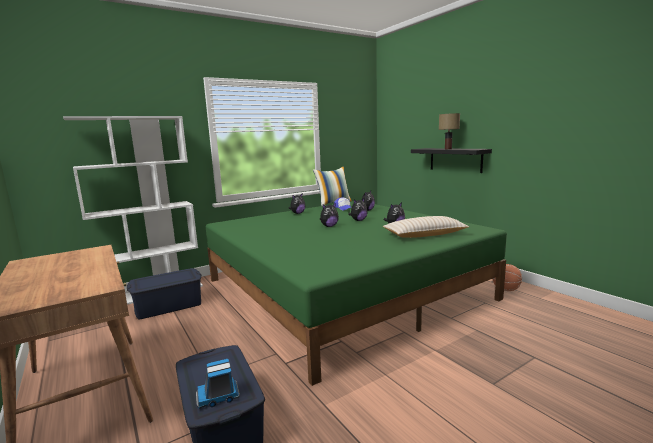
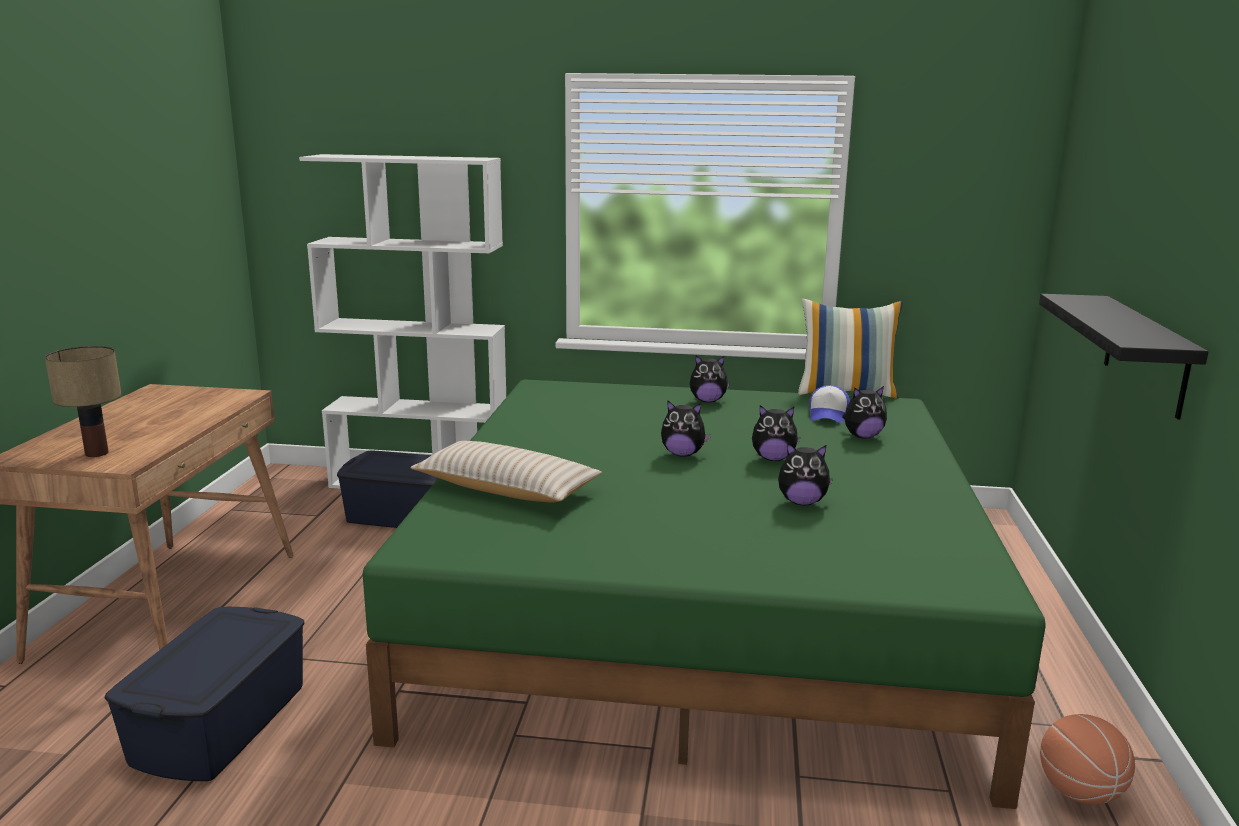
camera: 40 degrees right, 5 degrees up
toy truck [196,359,240,408] -> none
beige pillow [383,216,469,238] -> beige pillow moved to [410,441,602,503]
table lamp [439,113,460,149] -> table lamp moved to [45,346,122,457]

